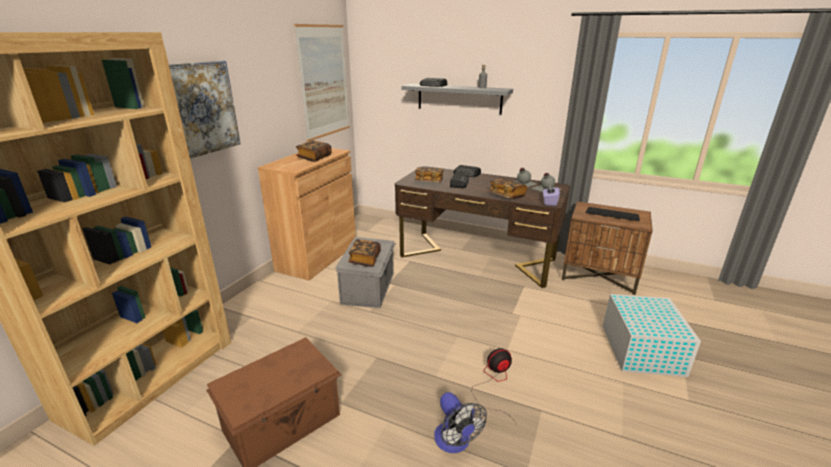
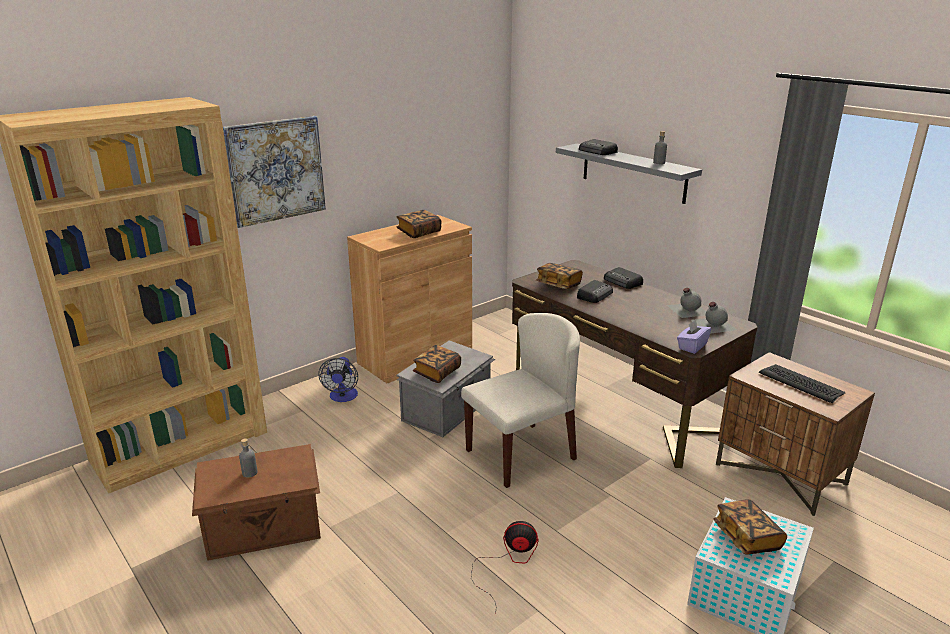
camera: 25 degrees right, 0 degrees up
picture [294,24,350,142] -> none
fan [434,392,487,453] -> fan moved to [318,357,358,402]
book [488,178,527,199] -> book moved to [713,499,787,555]
none -> grey bottle [239,438,258,478]
none -> beige chair [461,313,580,488]

